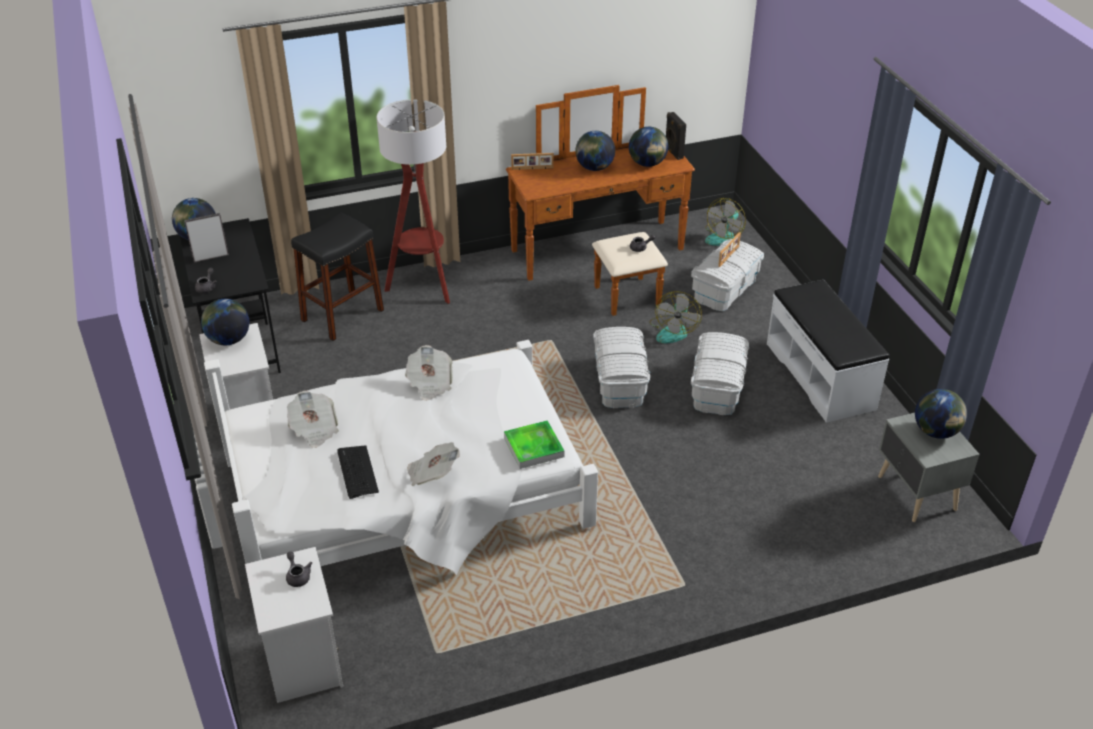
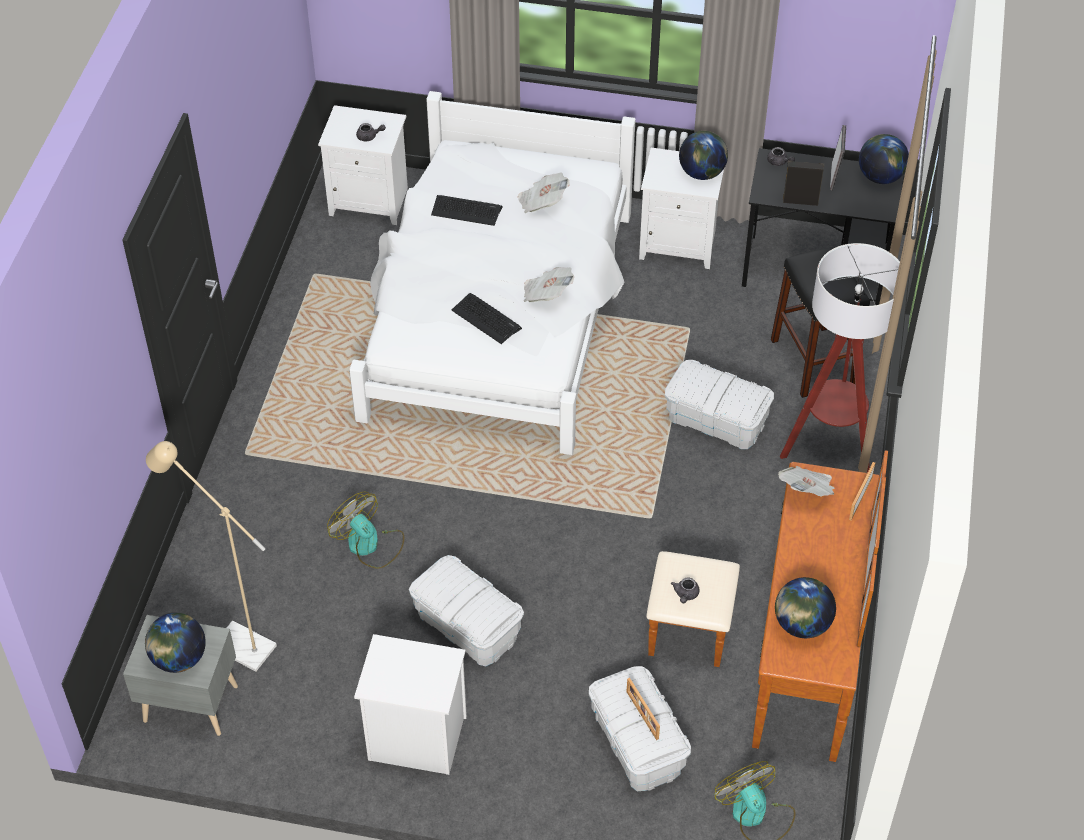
camera: 120 degrees right, 10 degrees up
newspaper [407,442,460,486] -> newspaper moved to [778,466,834,496]
tray [504,420,565,469] -> none
globe [575,131,615,171] -> none
white storage box [593,327,650,408] -> white storage box moved to [665,360,774,449]
fan [649,291,702,343] -> fan moved to [327,492,404,569]
black speaker [666,112,686,160] -> black speaker moved to [783,160,824,206]
white bench [767,280,889,423] -> white nightstand [354,634,467,775]
none -> beige floor lamp [146,441,277,672]
none -> keyboard [452,293,522,344]

